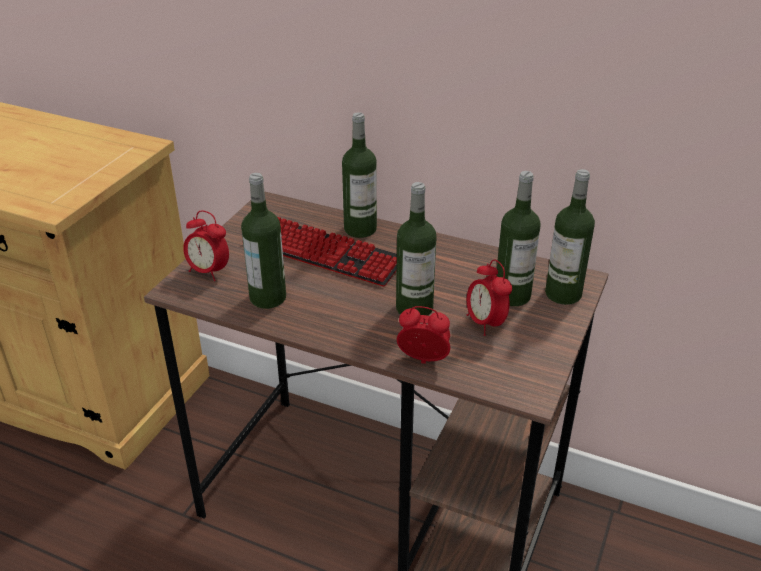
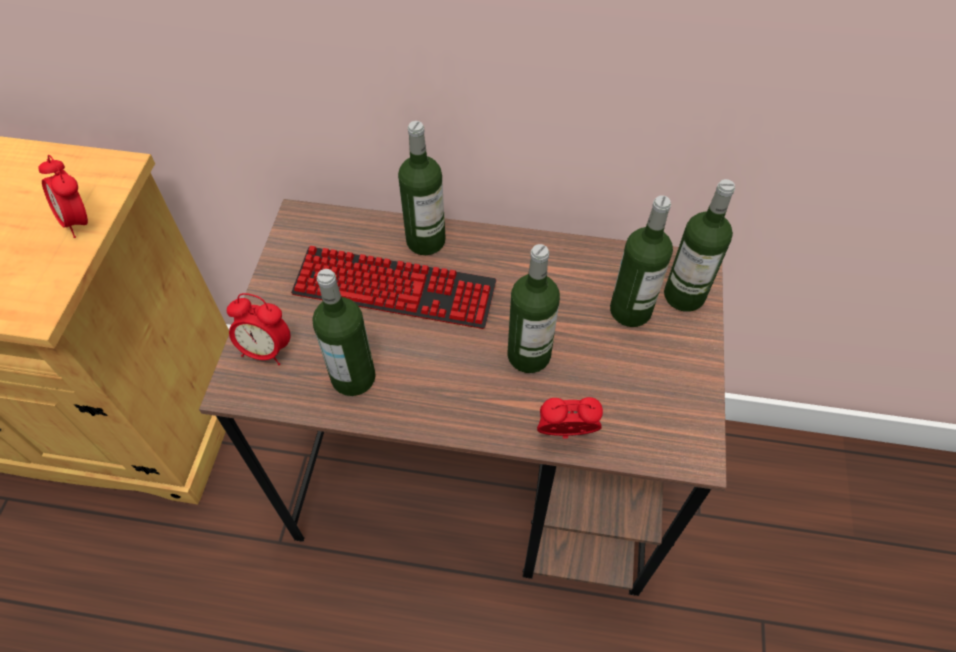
camera: 15 degrees left, 20 degrees up
alarm clock [467,259,512,336] -> alarm clock moved to [38,155,88,238]

